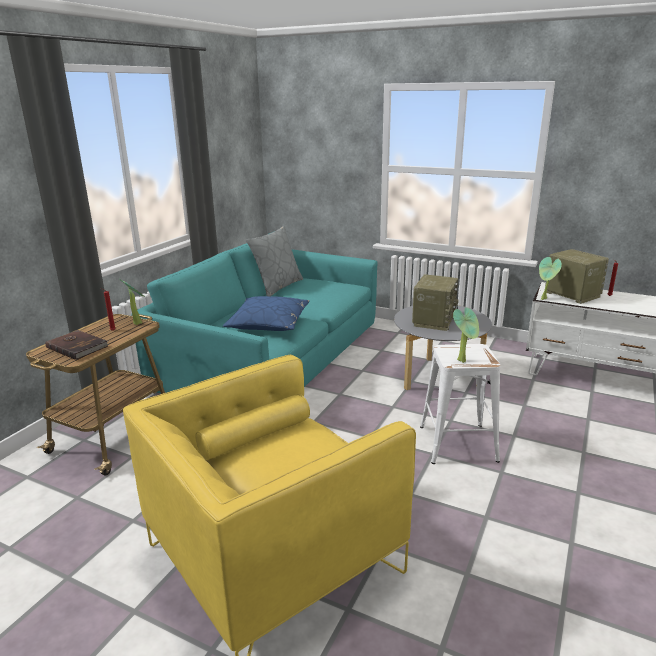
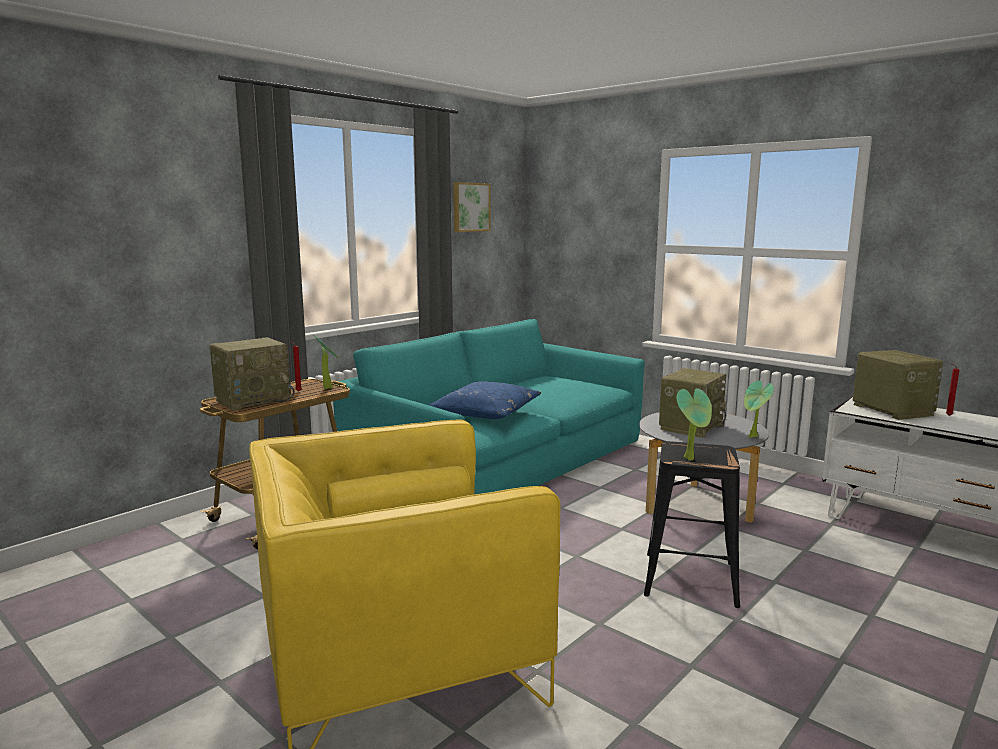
camera: 15 degrees right, 10 degrees down
brown book [45,330,108,360] -> radio [209,337,295,411]
grey pillow [246,226,303,296] -> none
white stool [420,344,501,464] -> black stool [644,441,740,608]
potted plant [539,257,562,300] -> potted plant moved to [744,381,774,438]
none -> picture [453,182,491,232]

